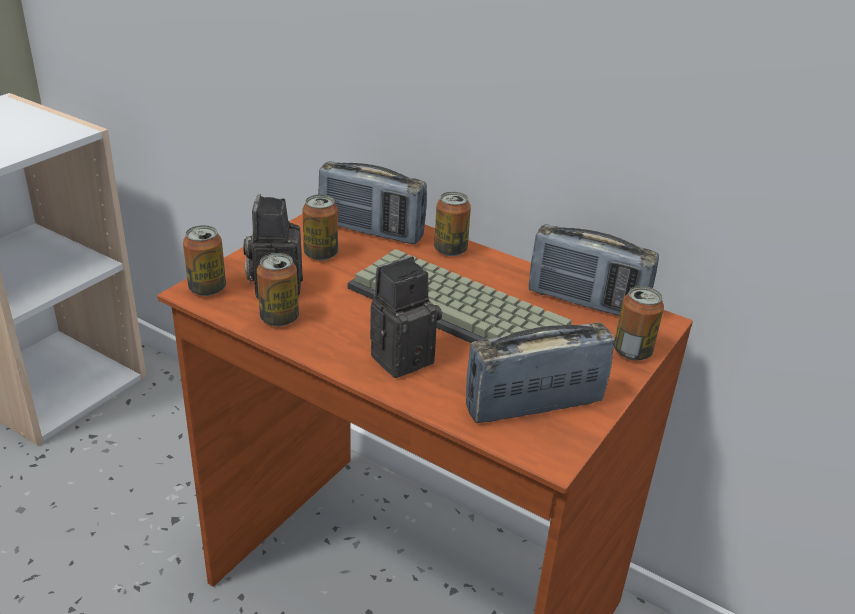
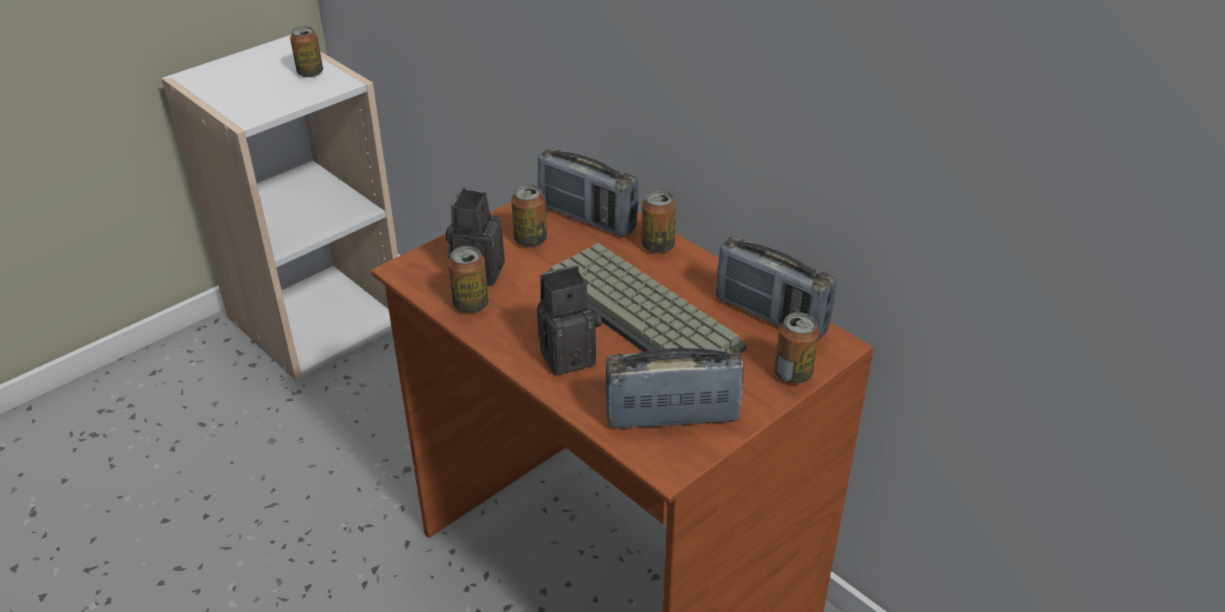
camera: 15 degrees right, 5 degrees up
can [183,225,226,296] -> can moved to [290,26,323,77]

